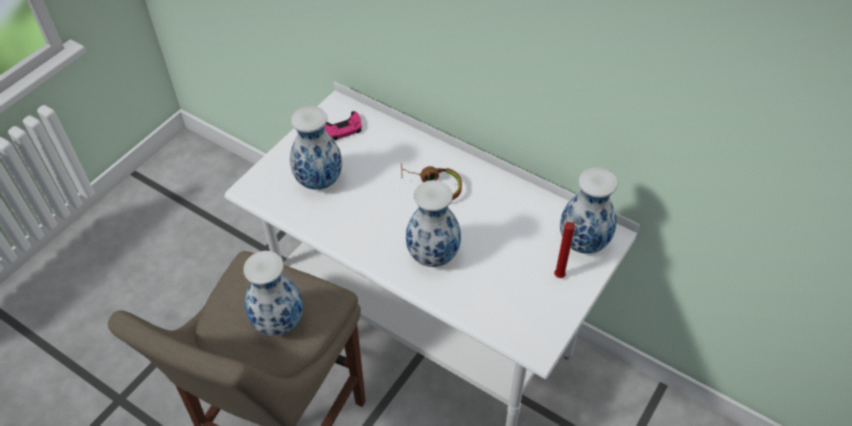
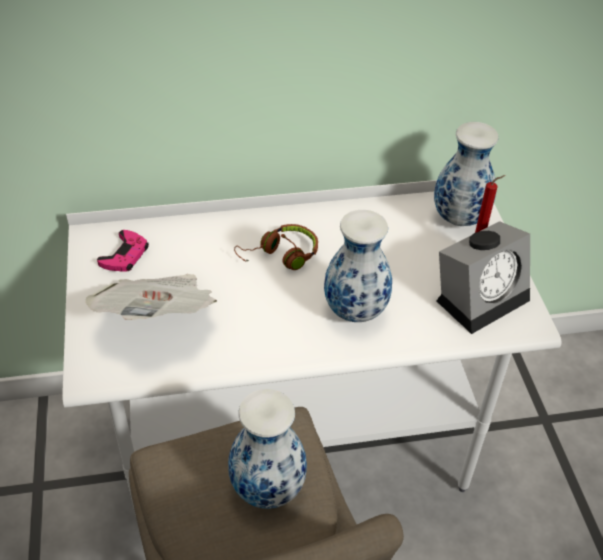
camera: 45 degrees left, 5 degrees down
vase [290,106,342,190] -> newspaper [86,274,217,320]
none -> alarm clock [437,221,530,334]

